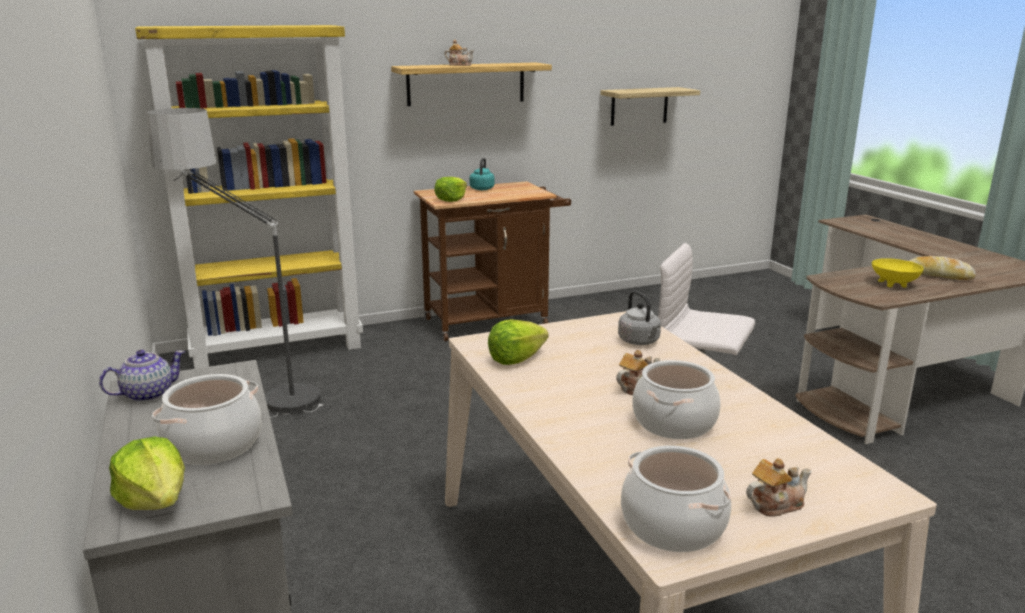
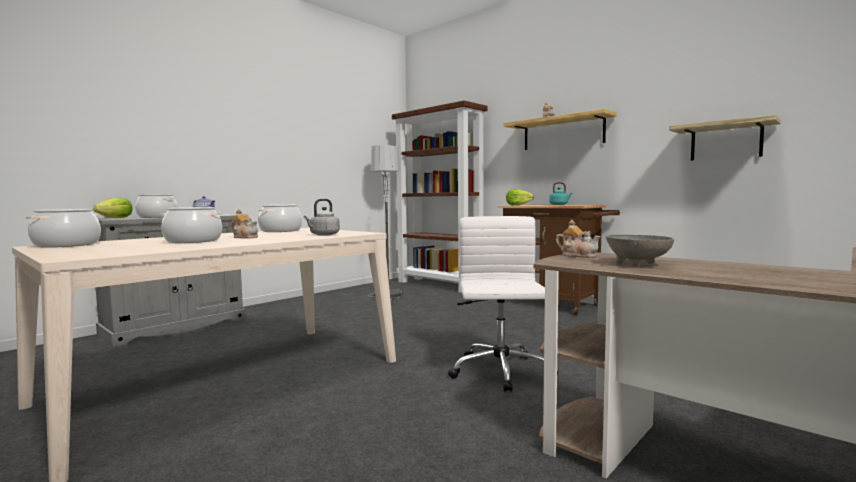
camera: 65 degrees right, 15 degrees down
yellow bookcase [135,25,363,369] -> brown bookcase [392,100,487,293]
lettuce [488,319,549,365] -> cooking pot [258,205,302,232]
teapot [746,458,812,517] -> teapot moved to [556,220,601,258]
yellow bowl [872,258,924,288] -> grey bowl [606,235,674,266]
bread [909,256,976,280] -> none

